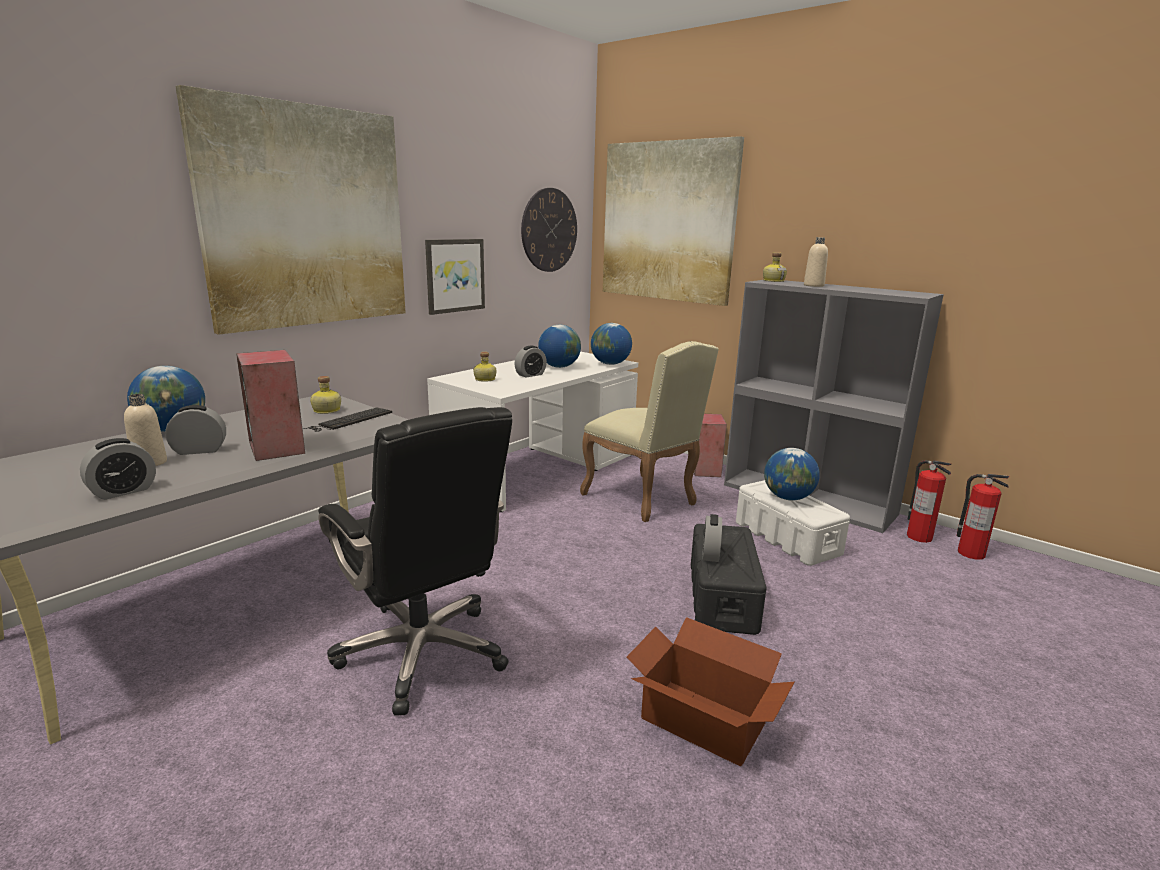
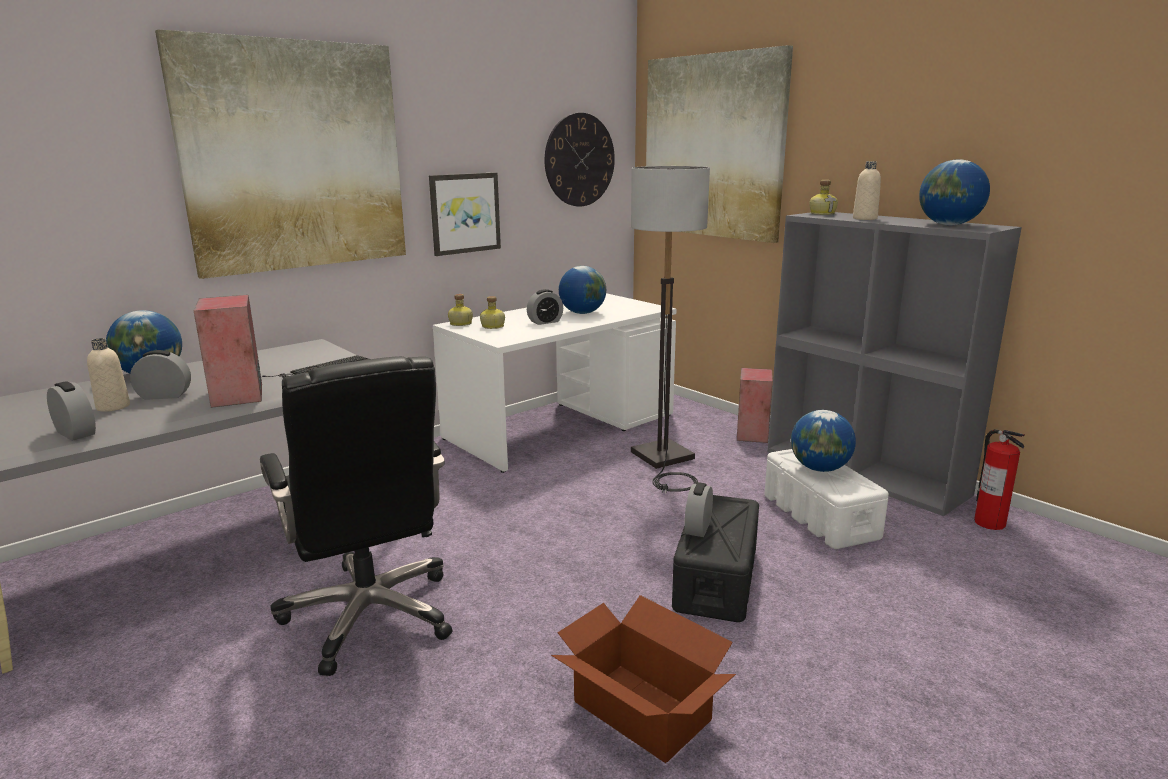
camera: 10 degrees right, 0 degrees up
alarm clock [80,438,156,500] -> alarm clock turned 105 degrees counterclockwise [47,381,96,441]
bottle [310,376,341,414] -> bottle moved to [448,294,473,326]
beige chair [580,341,719,522] -> floor lamp [631,166,710,494]
globe [591,323,632,365] -> globe moved to [919,159,990,225]
fire extinguisher [957,474,1009,560] -> none

